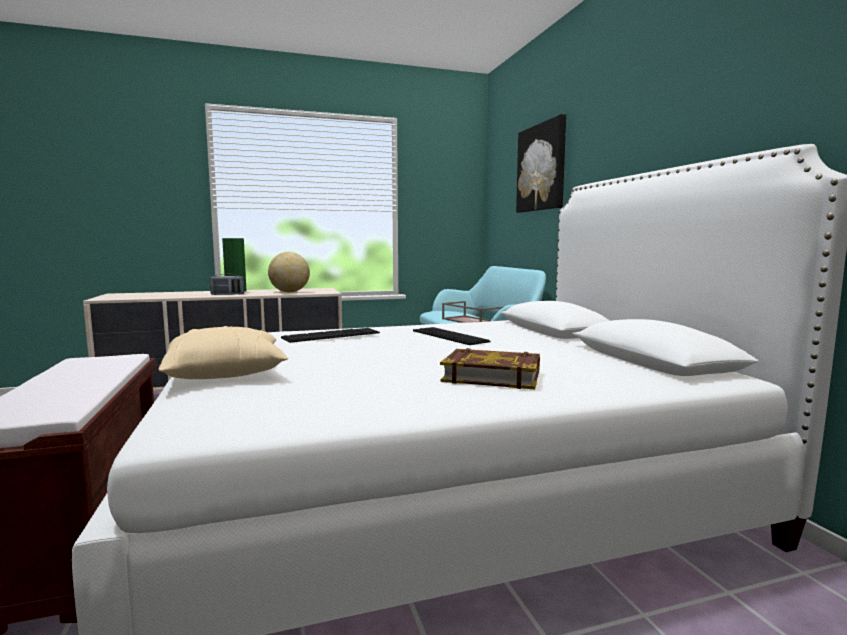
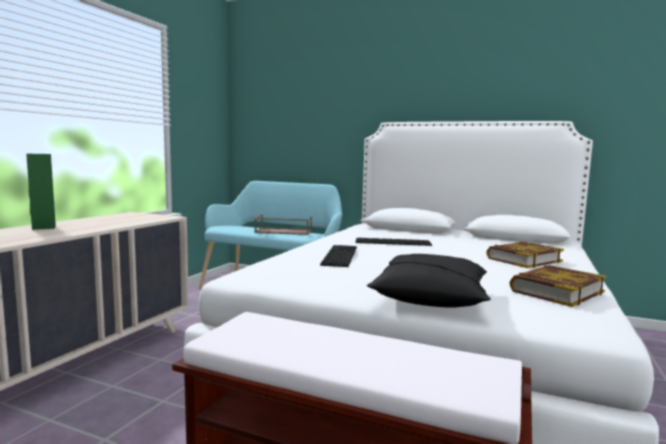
camera: 50 degrees left, 0 degrees up
beige pillow [159,326,288,379] -> black pillow [367,254,491,308]
radio [210,274,244,295] -> none
globe [268,252,310,292] -> none
picture [516,114,566,213] -> none
none -> book [510,265,606,307]

